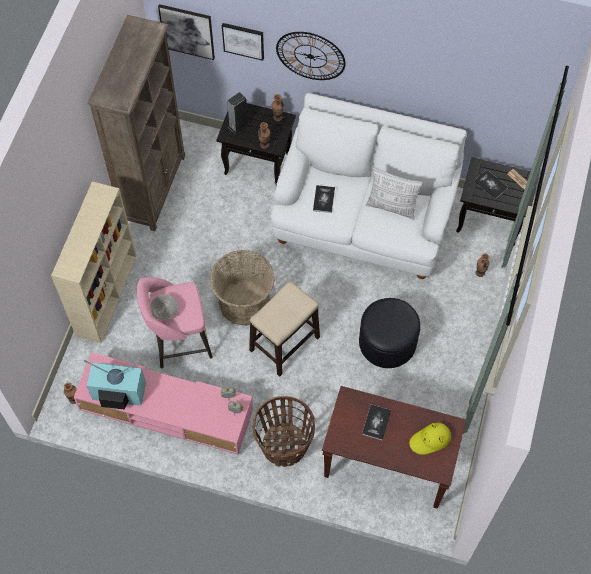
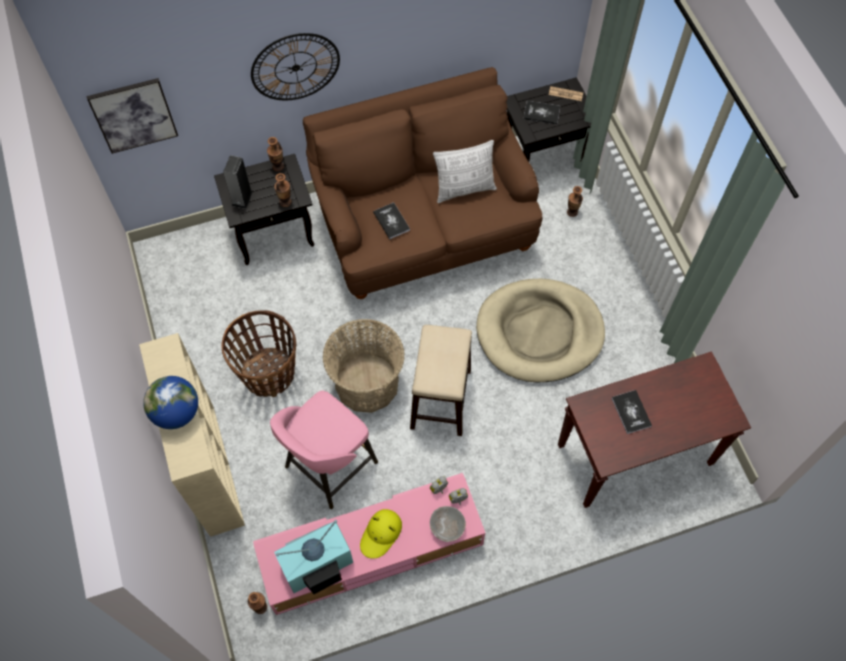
camera: 35 degrees left, 0 degrees up
brown bookcase [88,15,185,231] -> none
grey bowl [150,294,178,320] -> grey bowl moved to [430,506,466,542]
picture [222,23,264,61] -> none
basket [253,396,315,467] -> basket moved to [221,310,296,397]
white sofa [271,93,467,279] -> brown sofa [303,67,542,299]
black ottoman [359,298,421,368] -> beige dog bed [476,278,605,382]
yellow hat [409,423,451,455] -> yellow hat moved to [360,509,402,559]
none -> globe [143,376,198,429]

